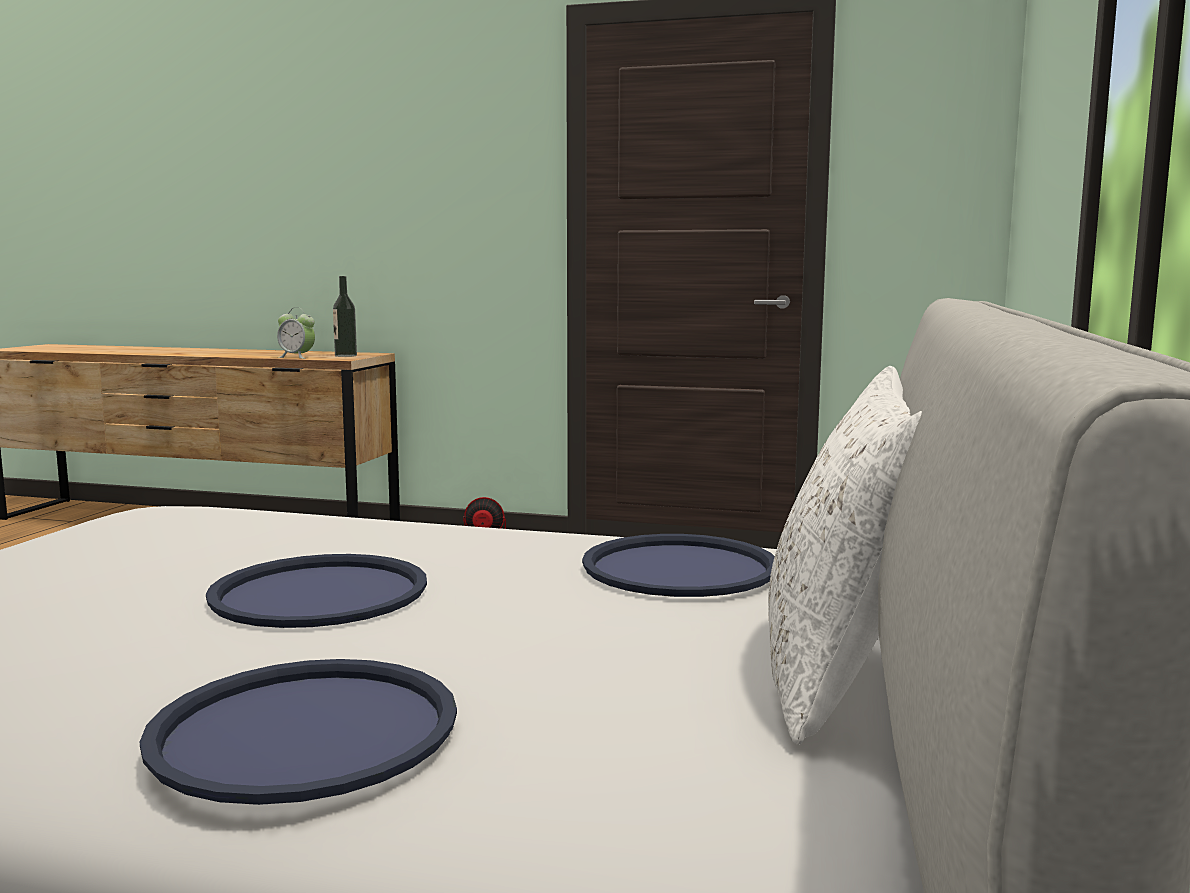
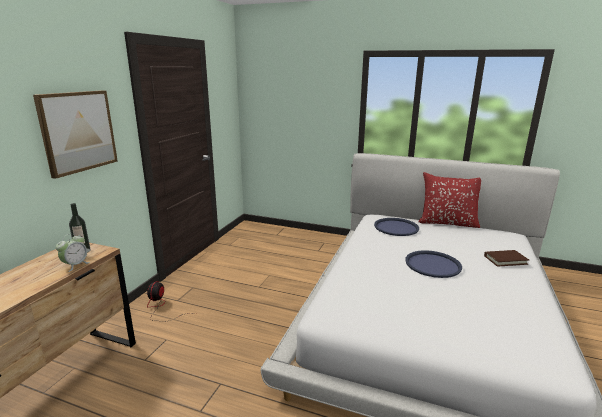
camera: 85 degrees left, 10 degrees up
blue tray [140,659,457,805] -> brown book [484,250,529,267]
white pillow [768,366,922,744] -> red pillow [418,172,481,228]
none -> picture [33,90,118,179]

